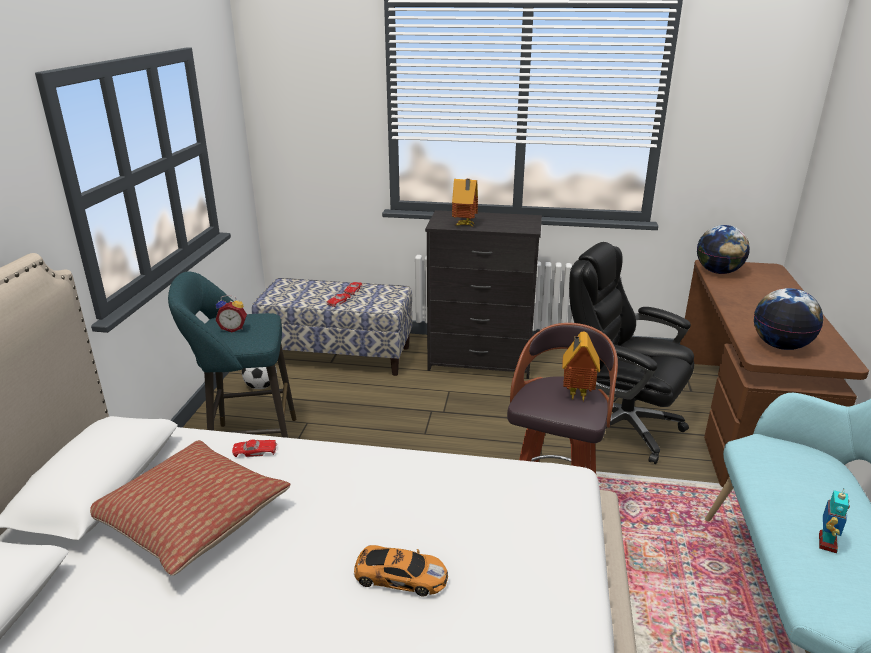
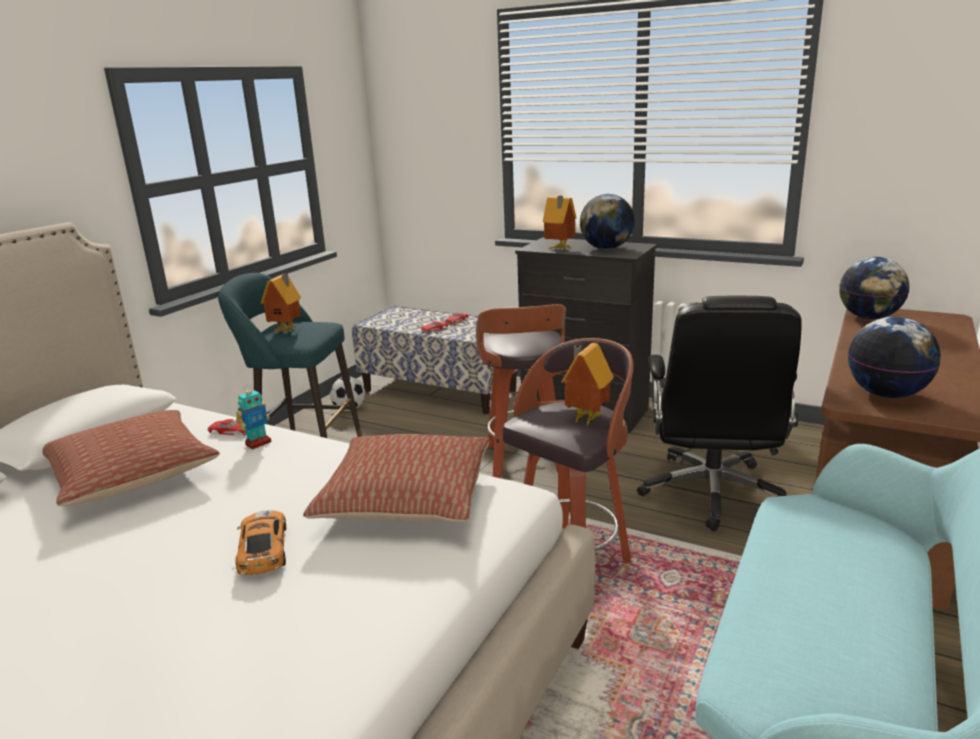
camera: 20 degrees right, 5 degrees down
alarm clock [216,295,247,332] -> toy house [261,273,301,332]
toy car [354,545,448,597] -> toy car turned 135 degrees counterclockwise [235,510,286,575]
black office chair [569,242,694,464] -> black office chair turned 135 degrees counterclockwise [637,296,802,531]
toy robot [819,488,850,553] -> toy robot moved to [236,384,271,449]
none -> pillow [303,434,490,522]
none -> stool [476,304,566,478]
none -> globe [580,194,635,250]

